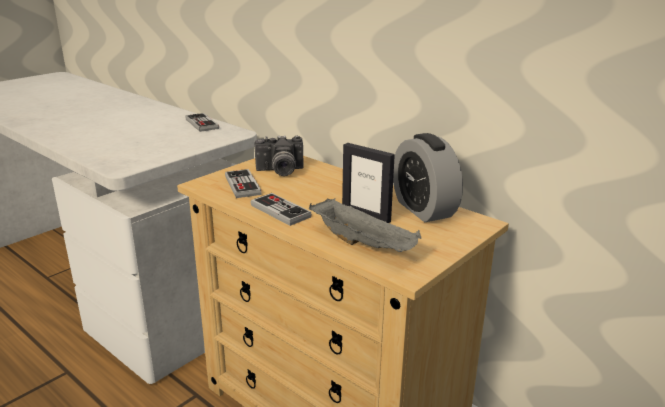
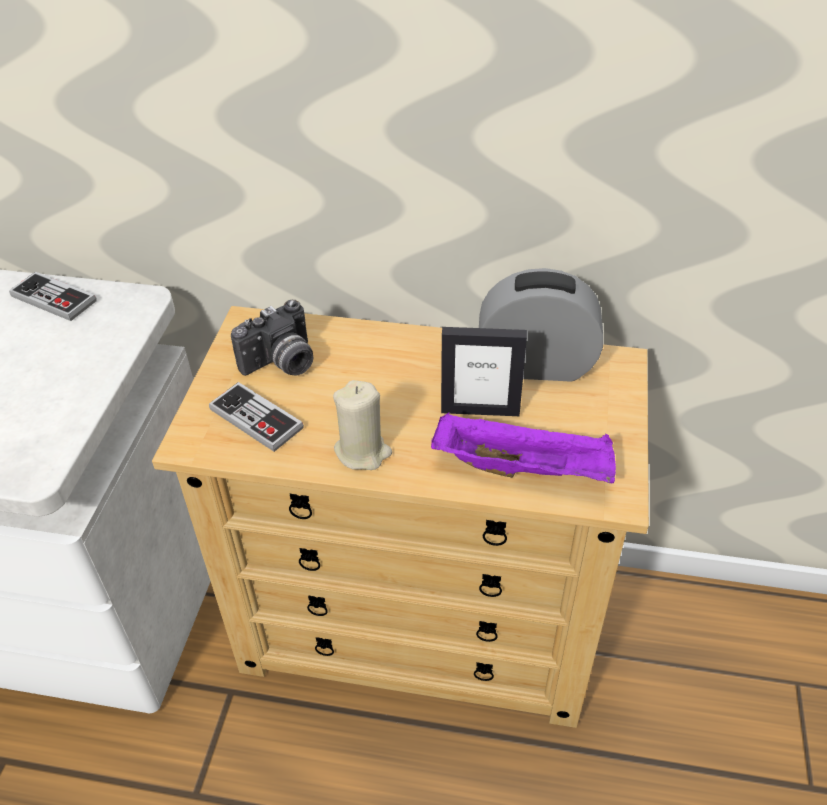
camera: 30 degrees left, 20 degrees up
game controller [251,193,312,226] -> beige candle [333,380,392,470]
grey tray [309,198,421,252] -> purple tray [431,413,616,483]
alarm clock [393,133,463,222] -> alarm clock turned 150 degrees clockwise [479,268,603,382]

